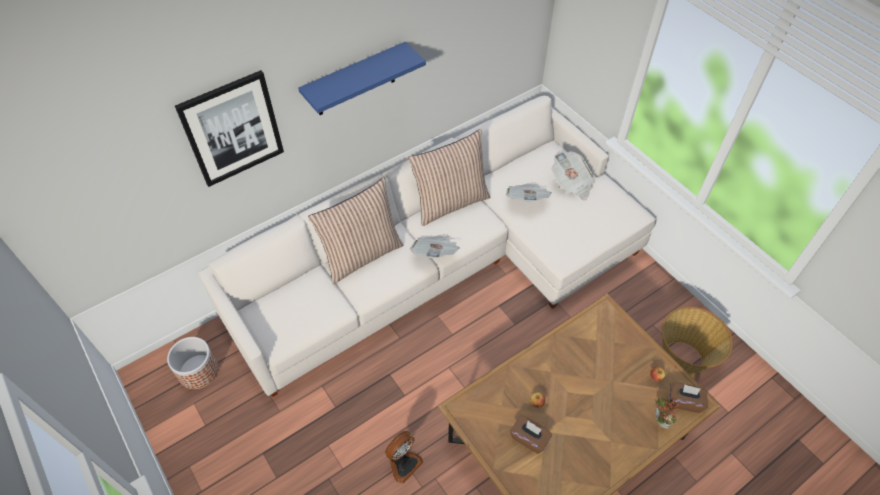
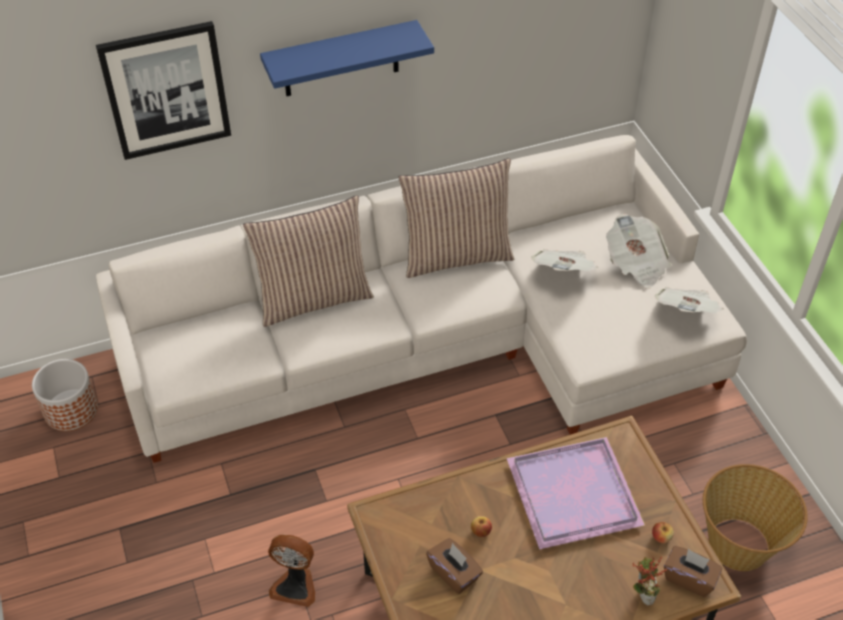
camera: 15 degrees right, 5 degrees down
fan [385,431,423,484] -> fan turned 45 degrees clockwise [268,534,315,607]
newspaper [410,234,460,258] -> newspaper moved to [655,287,724,313]
none -> purple tray [507,437,645,549]

